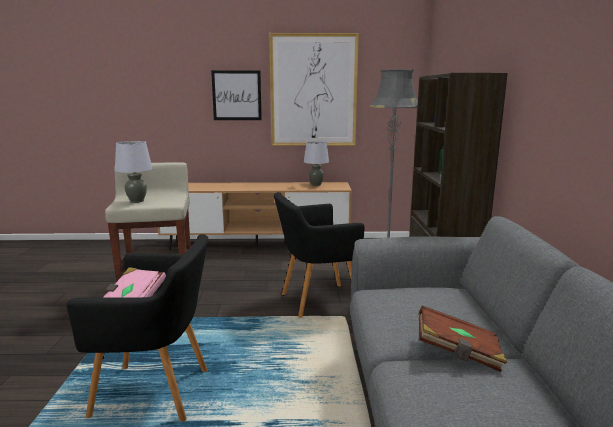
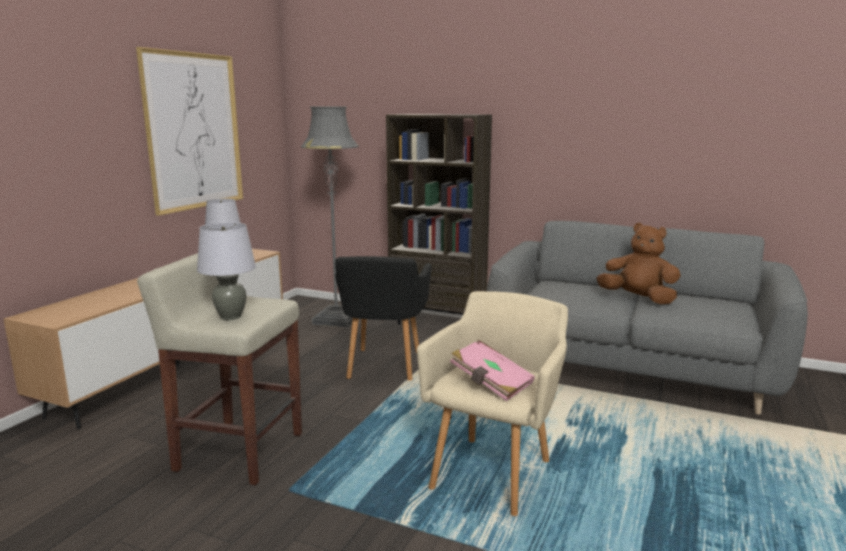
camera: 65 degrees left, 0 degrees up
black armchair [67,234,208,422] -> beige armchair [417,291,568,516]
picture [211,70,262,120] -> none
brown book [419,305,507,372] -> brown plush toy [596,223,681,304]

